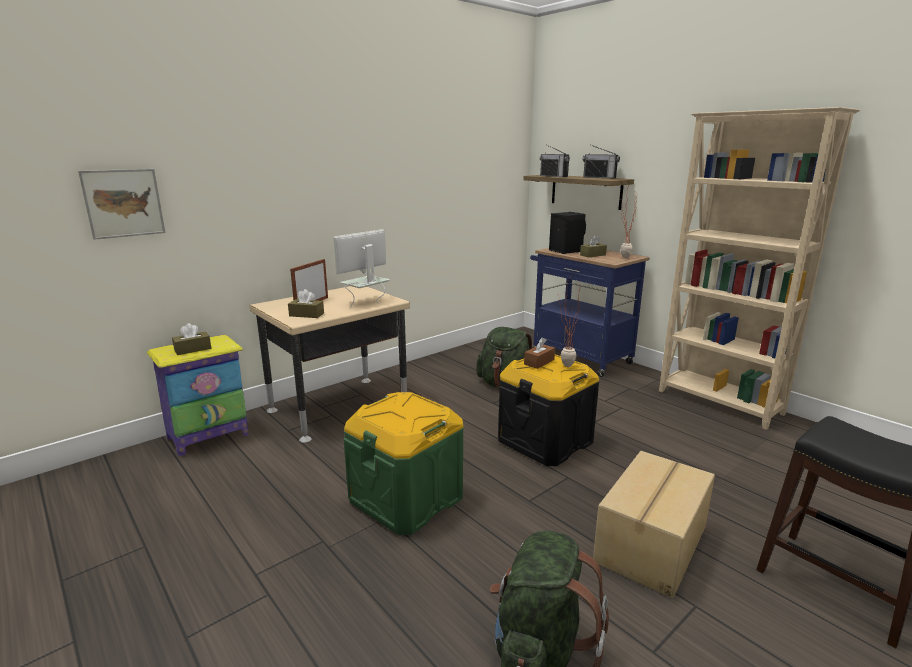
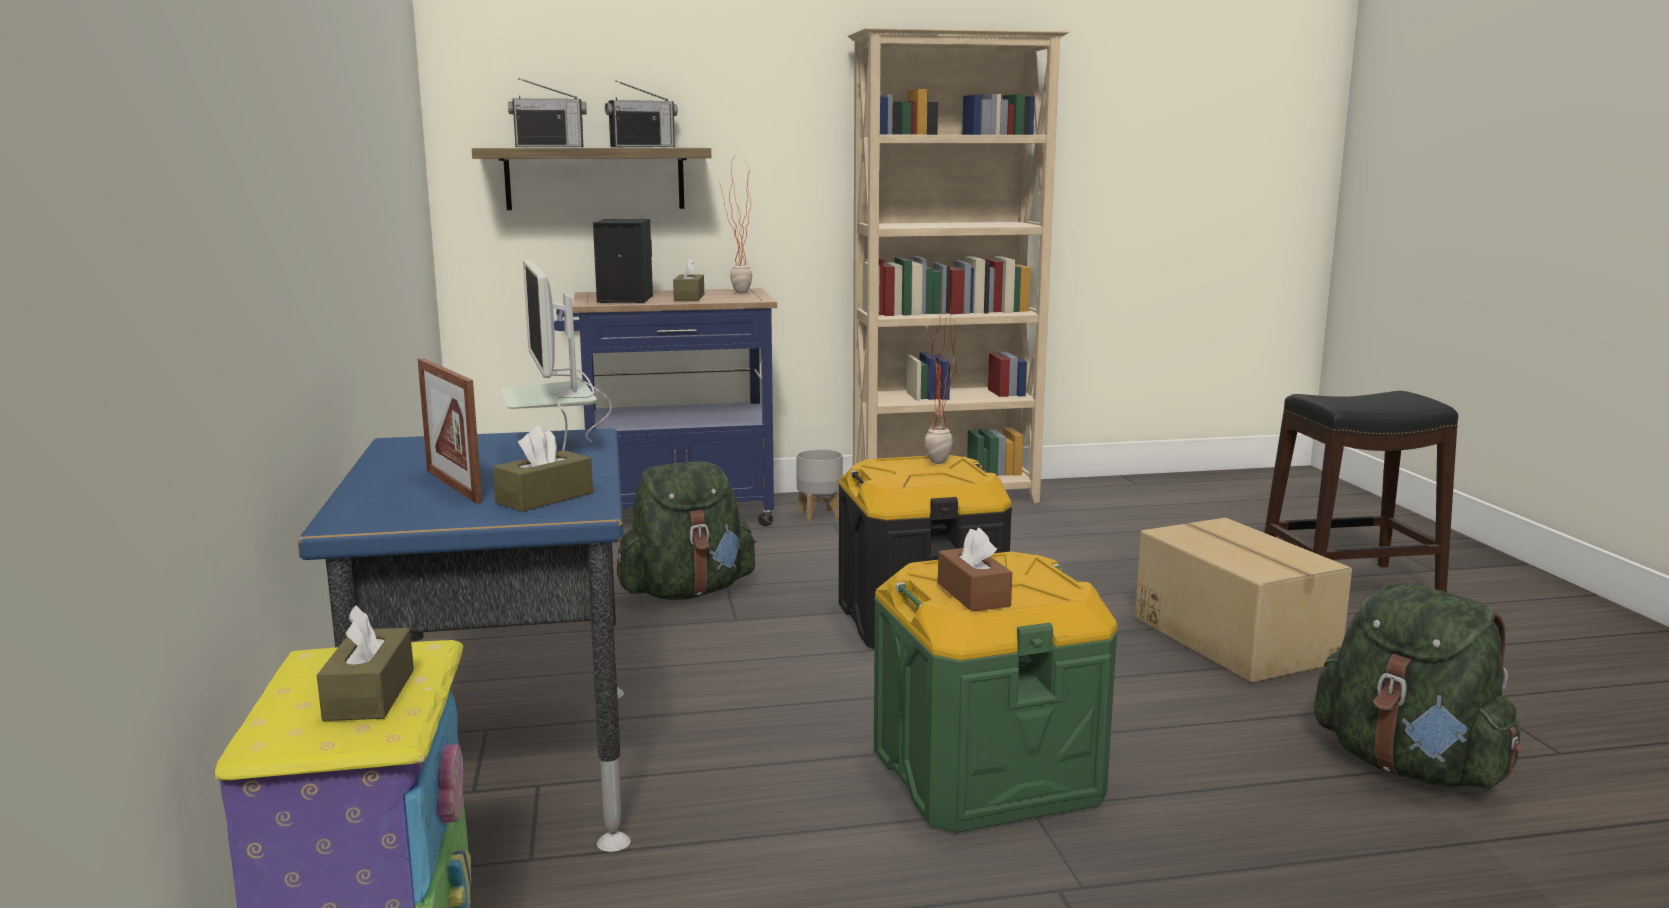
camera: 60 degrees left, 5 degrees down
picture [78,169,166,240] -> none
beige desk [249,286,410,442] -> blue desk [298,428,631,852]
brown tissue box [524,338,555,369] -> brown tissue box moved to [938,527,1012,611]
none -> grey planter [796,449,843,522]

